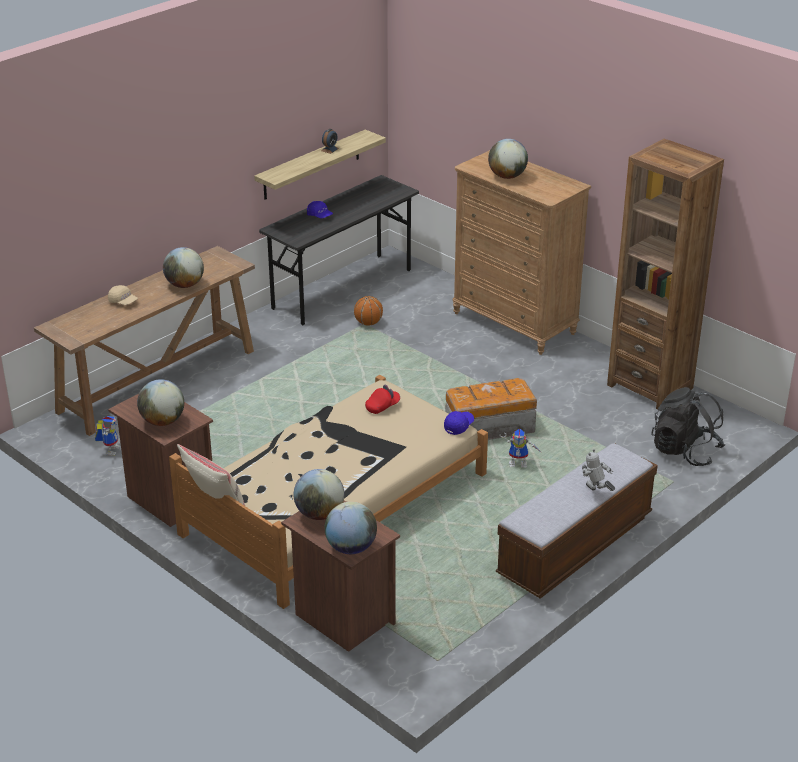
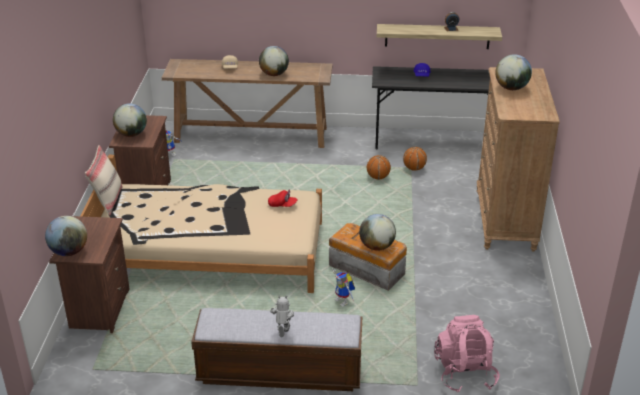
camera: 50 degrees right, 0 degrees up
globe [294,469,345,520] -> globe moved to [359,214,396,251]
blue cap [444,411,474,435] -> none
brown bookcase [607,139,724,409] -> none
black backpack [651,387,725,466] -> pink backpack [434,315,500,393]
none -> basketball [367,155,391,180]

